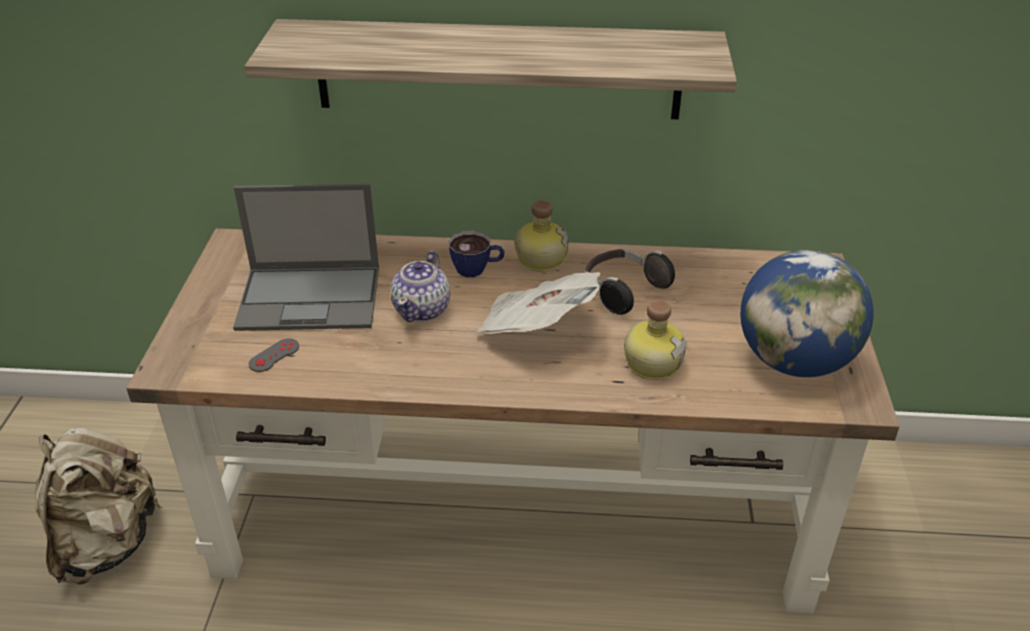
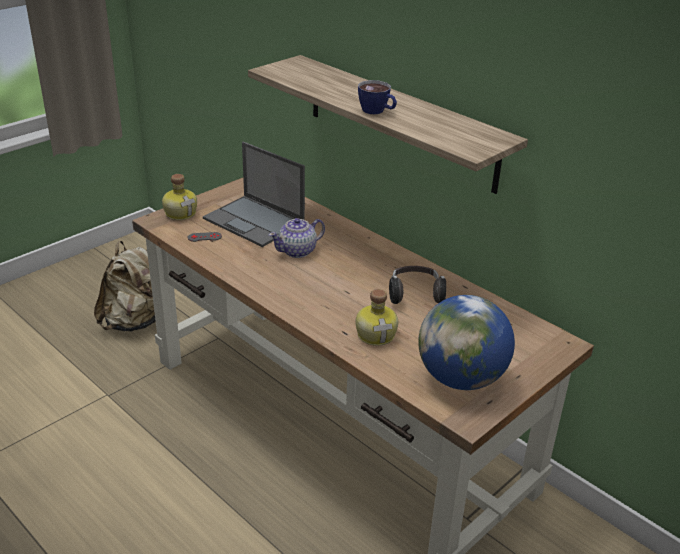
camera: 40 degrees right, 5 degrees down
cup [449,231,505,277] -> cup moved to [358,80,397,114]
newspaper [477,272,601,334] -> none
bottle [515,201,568,272] -> bottle moved to [162,174,197,220]

